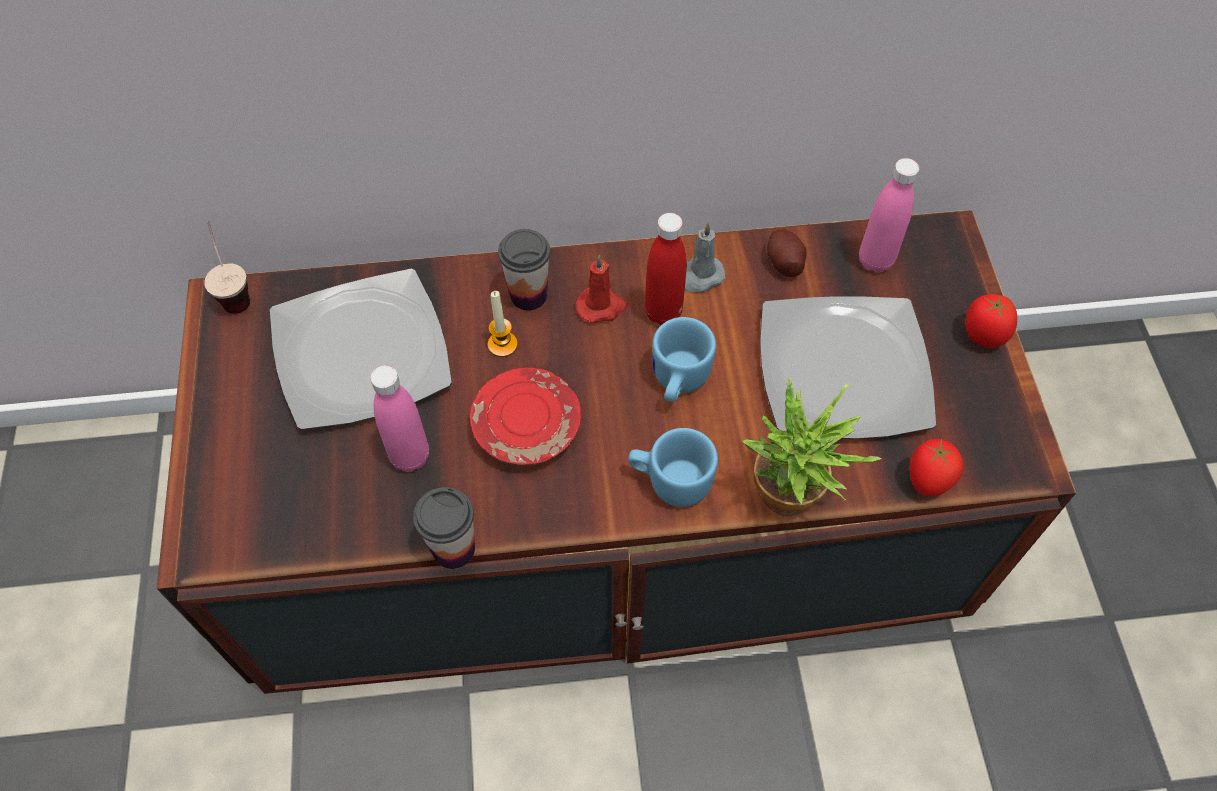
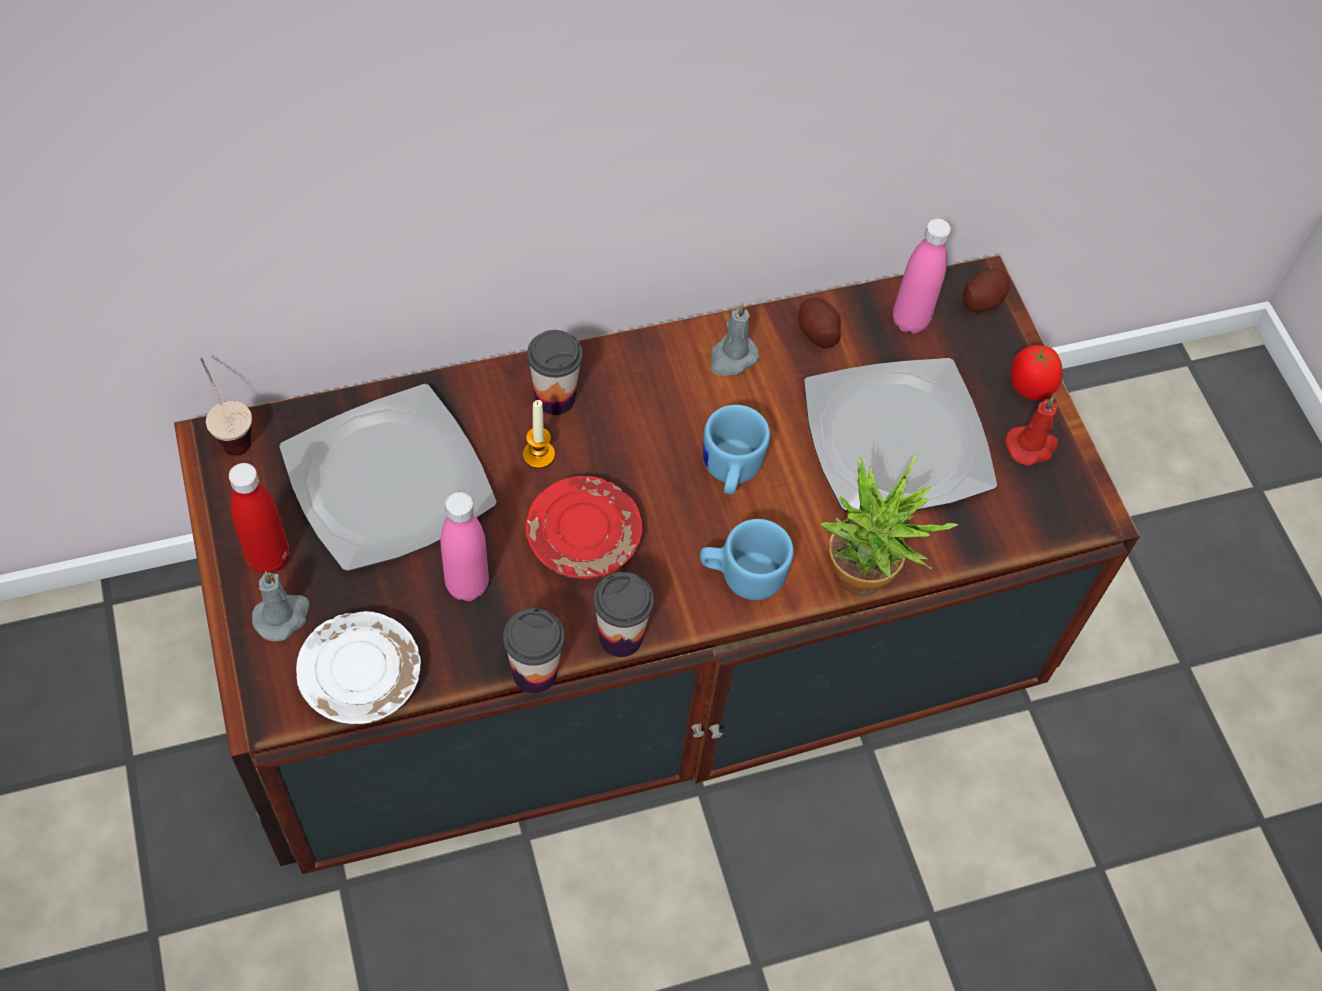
camera: 15 degrees left, 0 degrees up
red candle [576,255,628,323] -> red candle moved to [1005,396,1058,466]
red bottle [645,213,687,325] -> red bottle moved to [229,463,289,574]
tomato [909,438,964,496] -> none
none -> grey candle [252,571,310,641]
none -> white plate [296,611,421,725]
none -> cup [593,572,654,657]
none -> potato [963,269,1010,312]

